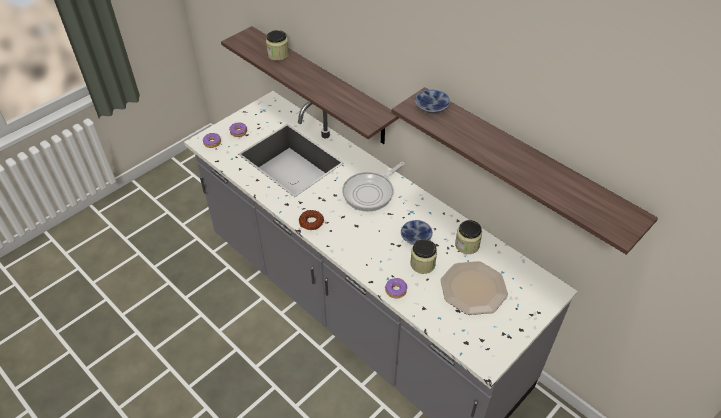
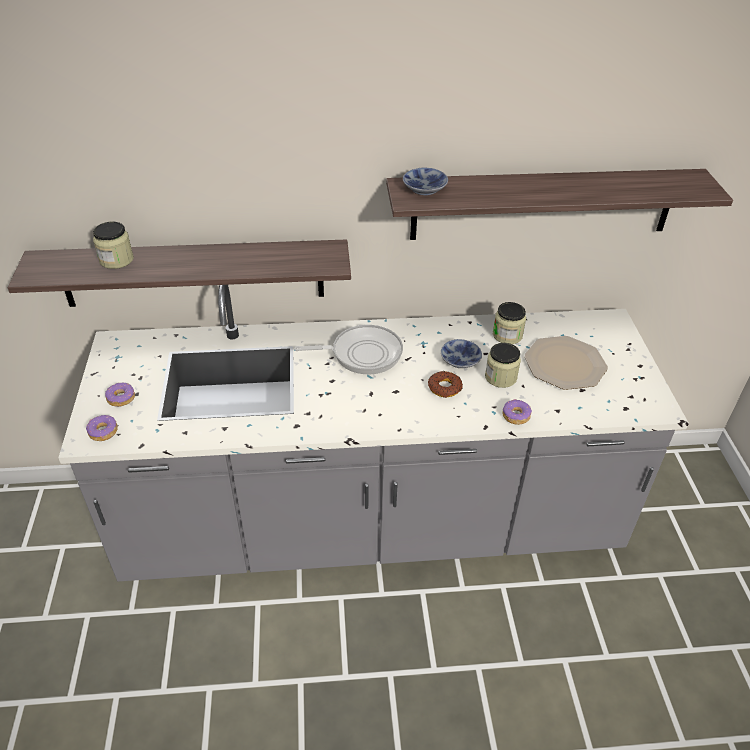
camera: 50 degrees left, 5 degrees down
donut [299,210,324,230] -> donut moved to [428,371,463,398]
frying pan [342,162,405,212] -> frying pan turned 90 degrees counterclockwise [294,325,403,374]

